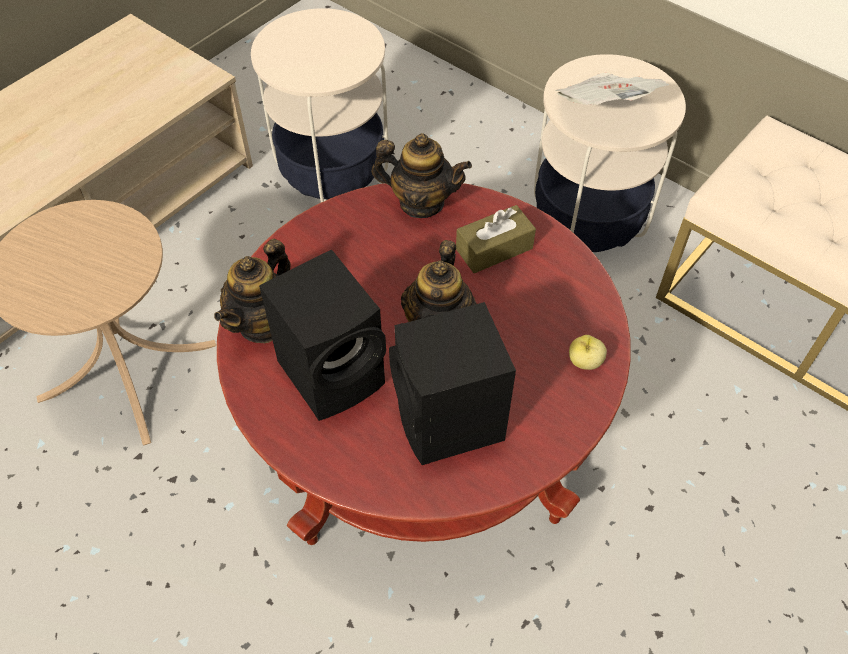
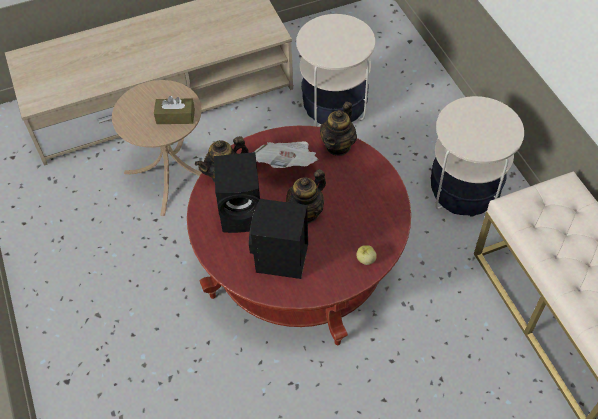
camera: 30 degrees right, 0 degrees up
teapot [371,133,472,218] -> teapot turned 75 degrees clockwise [320,102,357,156]
brown tissue box [456,205,536,273] -> brown tissue box moved to [154,96,195,124]
newspaper [555,72,670,105] -> newspaper moved to [255,141,318,168]

